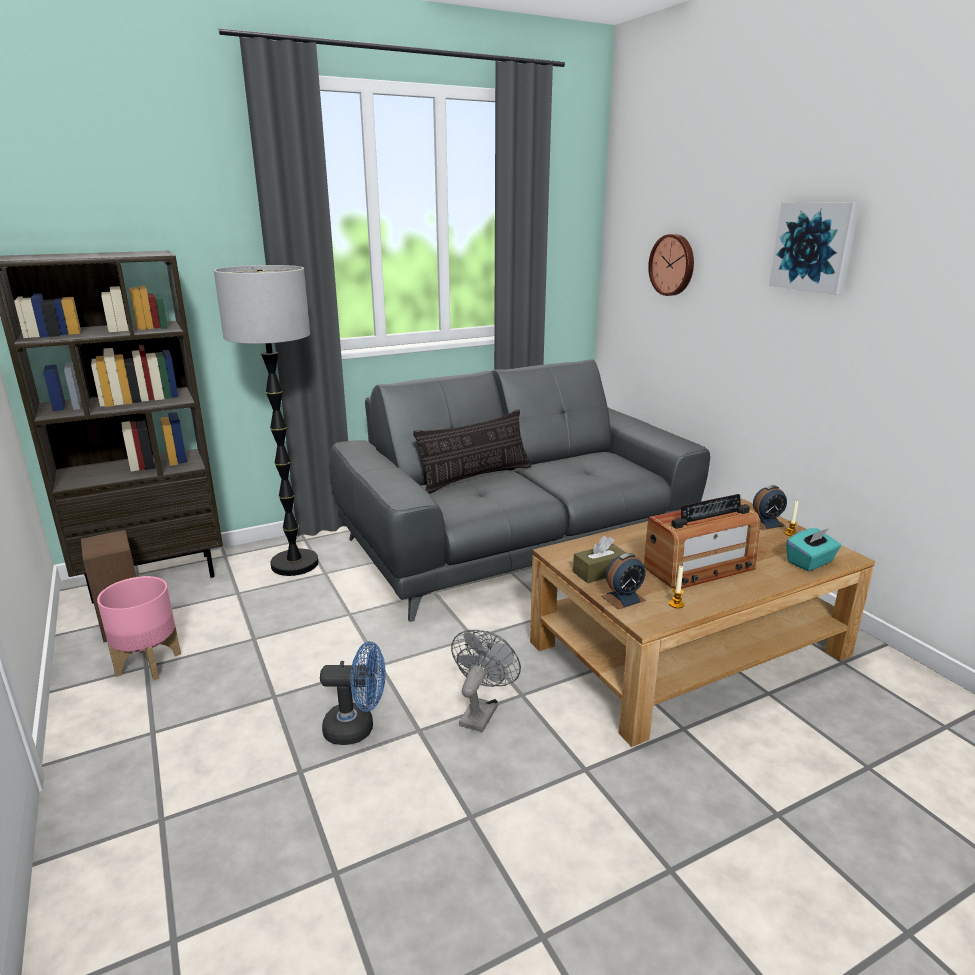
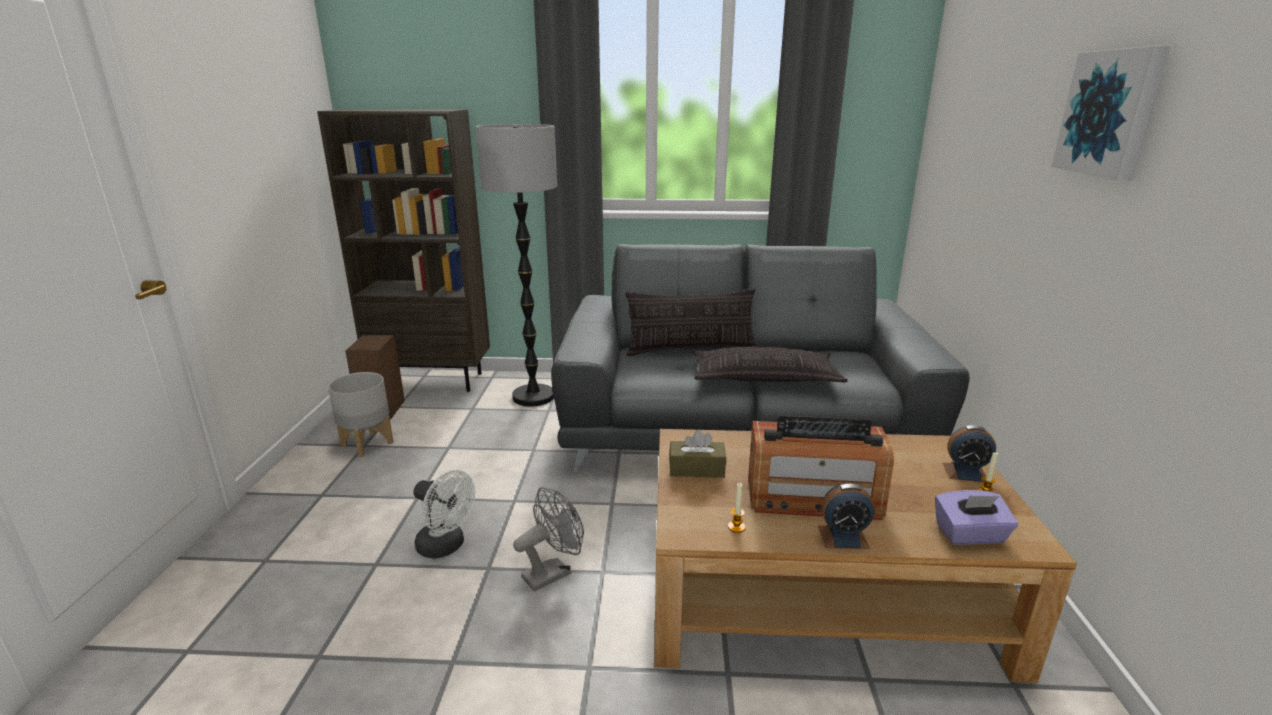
camera: 30 degrees right, 0 degrees up
pink planter [97,576,181,680] -> grey planter [328,372,393,457]
blue fan [320,641,385,745] -> white fan [413,470,475,559]
alarm clock [601,553,646,610] -> alarm clock moved to [818,484,874,549]
wall clock [648,234,694,296] -> none
turquoise tissue box [786,528,841,571] -> purple tissue box [935,490,1018,545]
none -> pillow [693,347,848,383]

